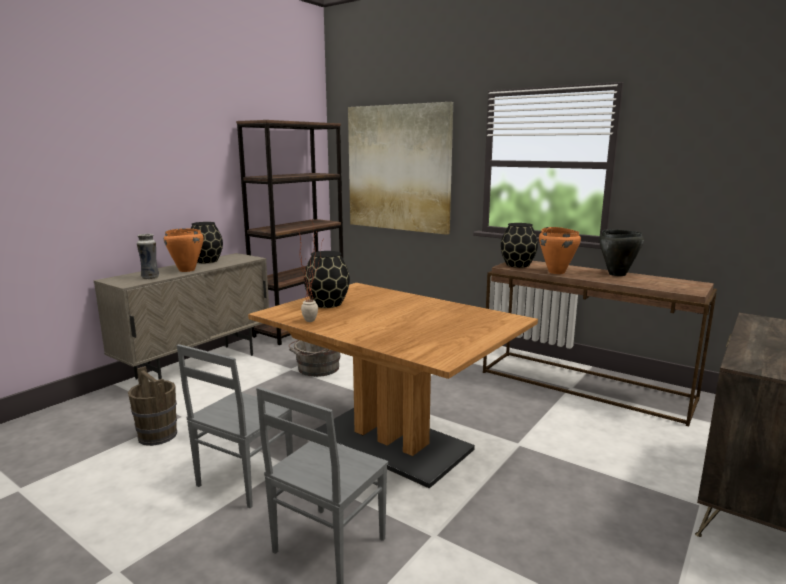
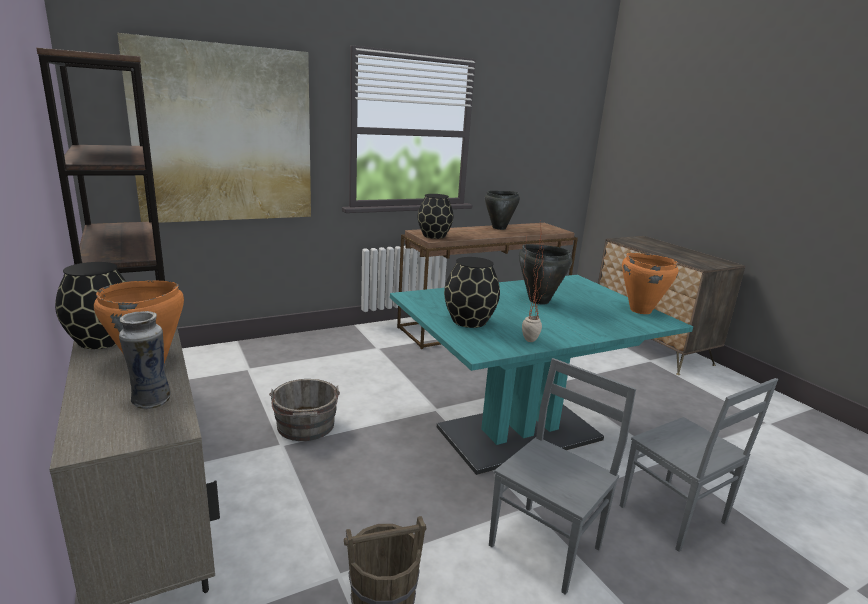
camera: 65 degrees left, 5 degrees up
grey chair [177,344,293,508] -> grey chair turned 105 degrees counterclockwise [489,358,636,595]
brown dining table [248,283,538,489] -> turquoise dining table [390,275,693,475]
orange cooking pot [539,227,581,274] -> orange cooking pot moved to [622,253,679,314]
none -> black cooking pot [519,244,572,305]

